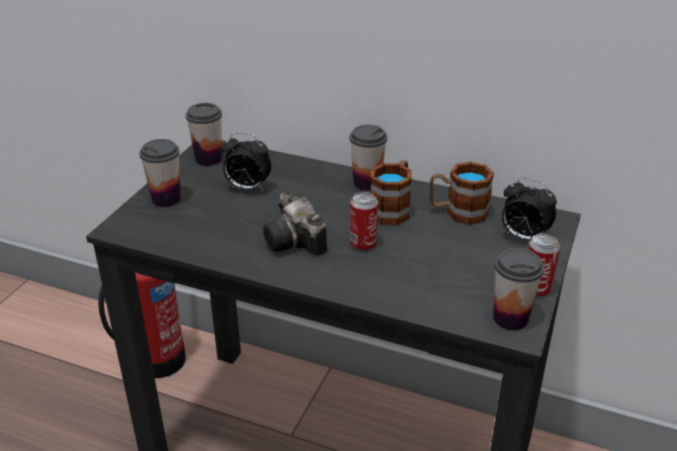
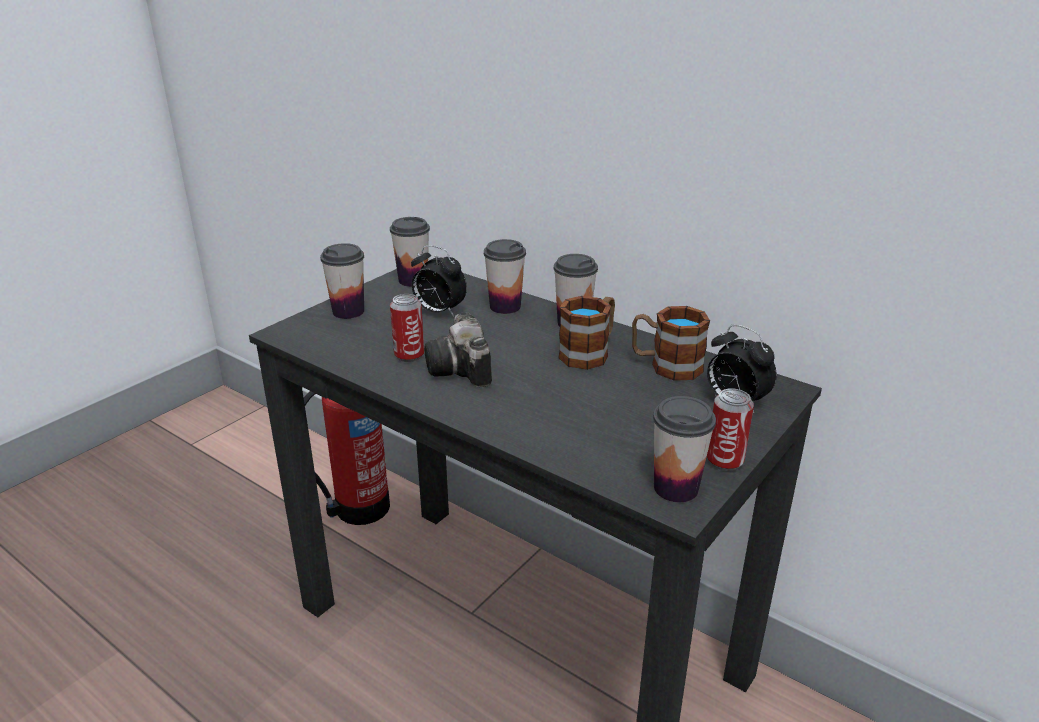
camera: 15 degrees right, 5 degrees down
can [350,192,378,252] -> can moved to [390,294,424,362]
none -> cup [484,239,526,314]

